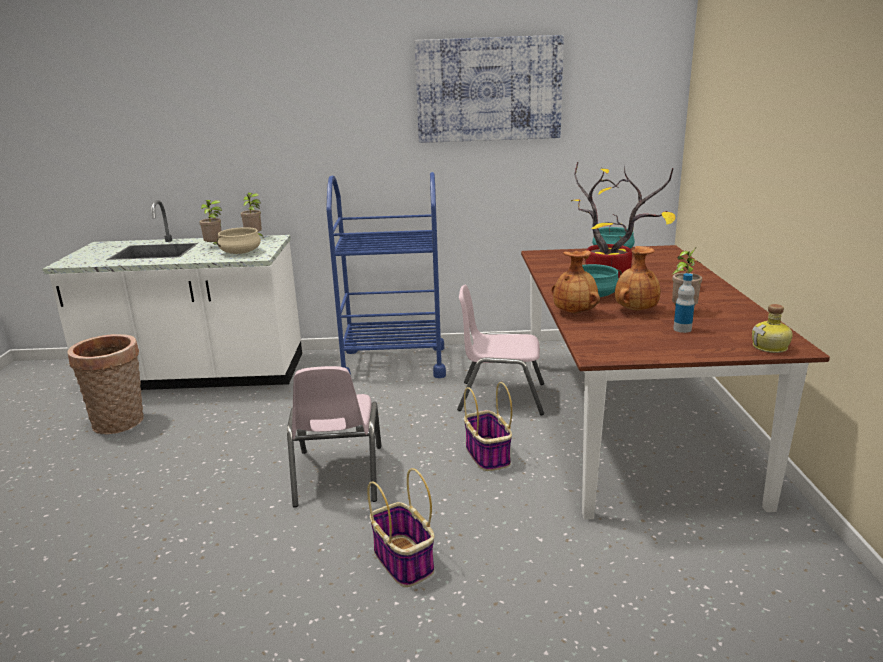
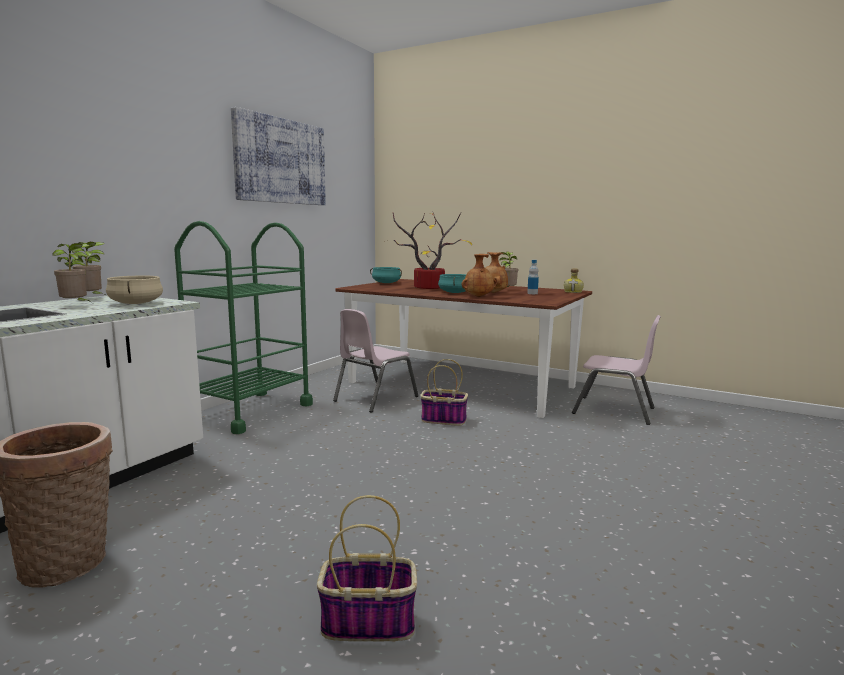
camera: 60 degrees left, 10 degrees down
pink chair [287,366,382,508] -> pink chair moved to [572,315,661,425]
blue cart [326,172,446,378] -> green cart [174,221,313,434]
basket [367,468,435,587] -> basket moved to [317,495,417,641]

